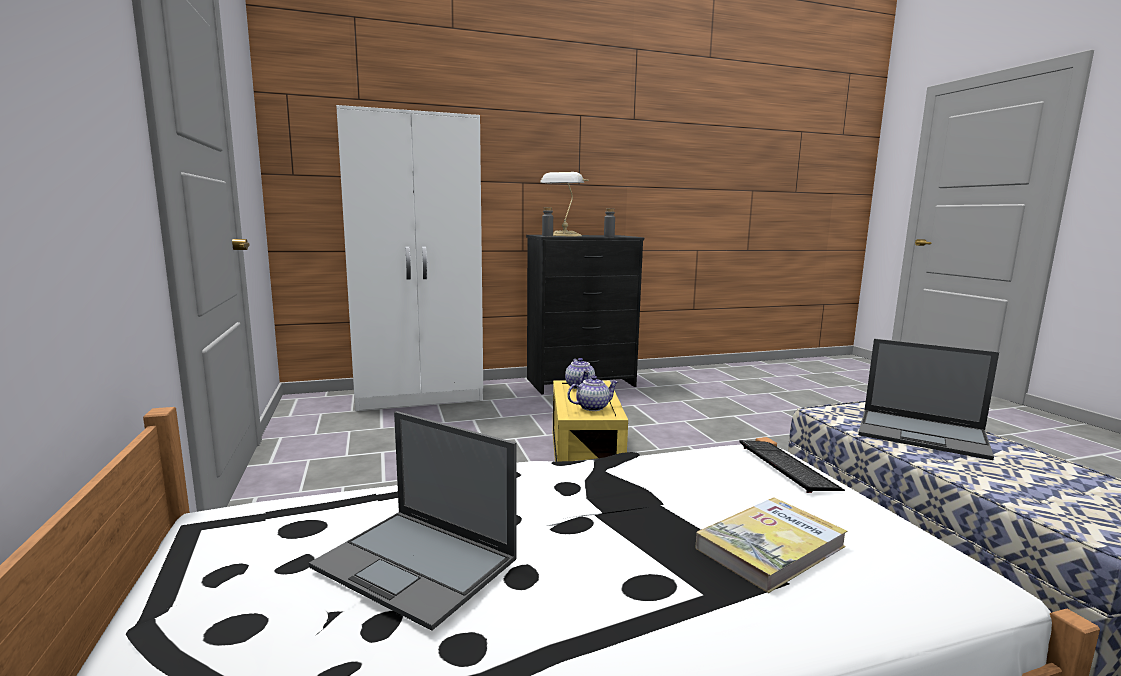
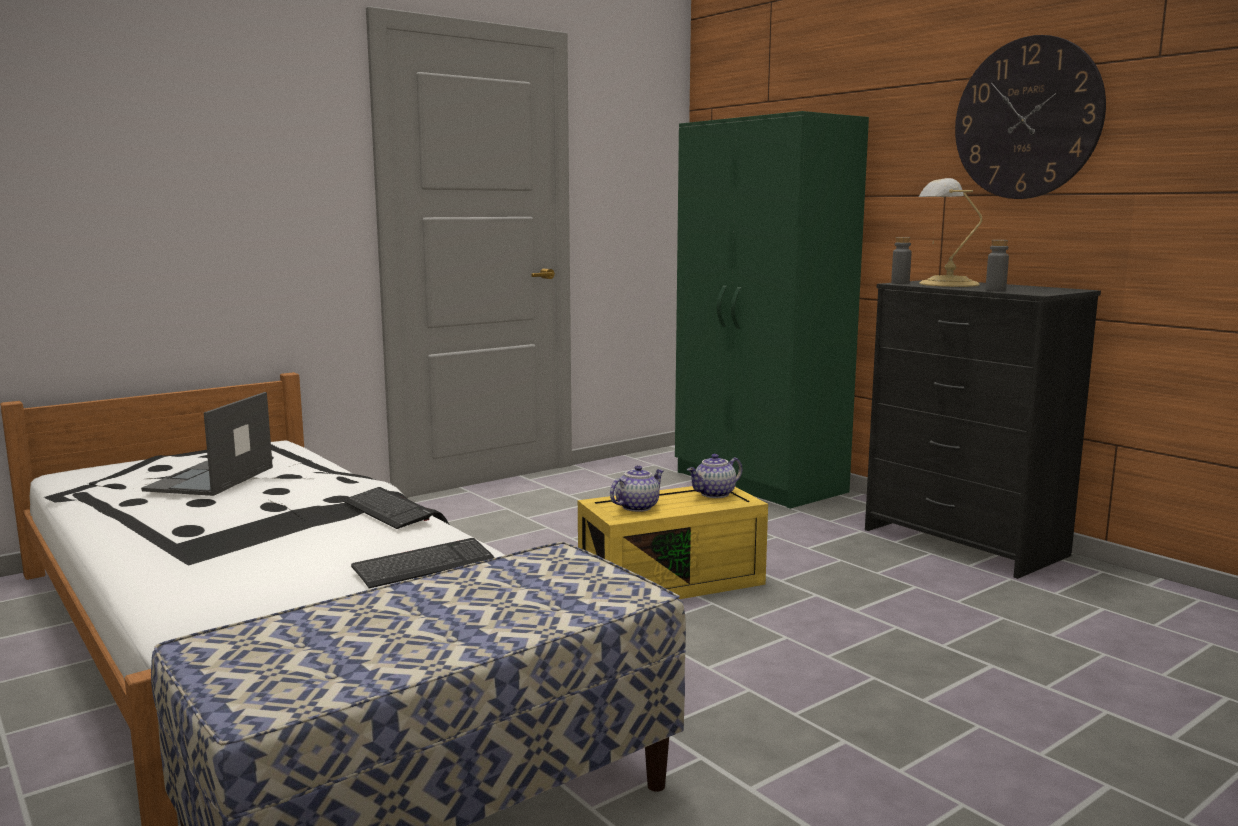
camera: 70 degrees right, 0 degrees up
white wardrobe [336,105,483,411] -> green wardrobe [675,111,869,509]
teapot [567,376,618,411] -> teapot turned 90 degrees counterclockwise [610,465,664,512]
book [695,497,847,593] -> none
laptop [858,339,999,460] -> none
none -> keyboard [343,487,434,529]
none -> wall clock [955,35,1106,199]

